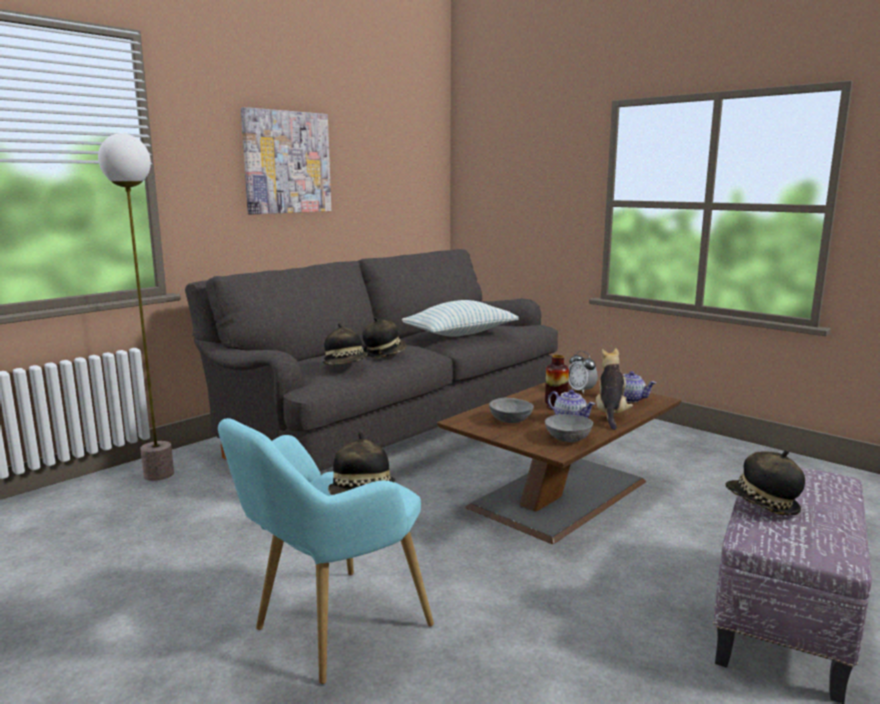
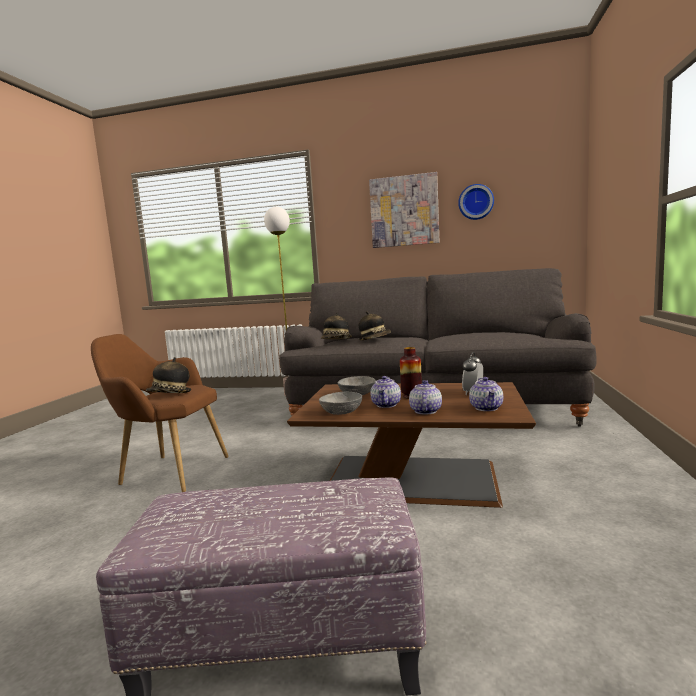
camera: 60 degrees right, 5 degrees down
turquoise armchair [218,418,434,684] -> brown armchair [91,334,229,492]
pillow [402,300,519,337] -> none
plush toy [596,348,633,430] -> teapot [409,380,442,415]
hat [726,450,805,515] -> none
none -> wall clock [458,184,494,220]

